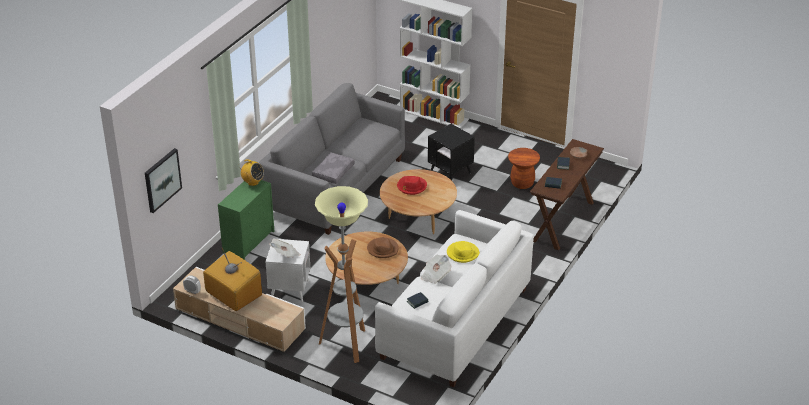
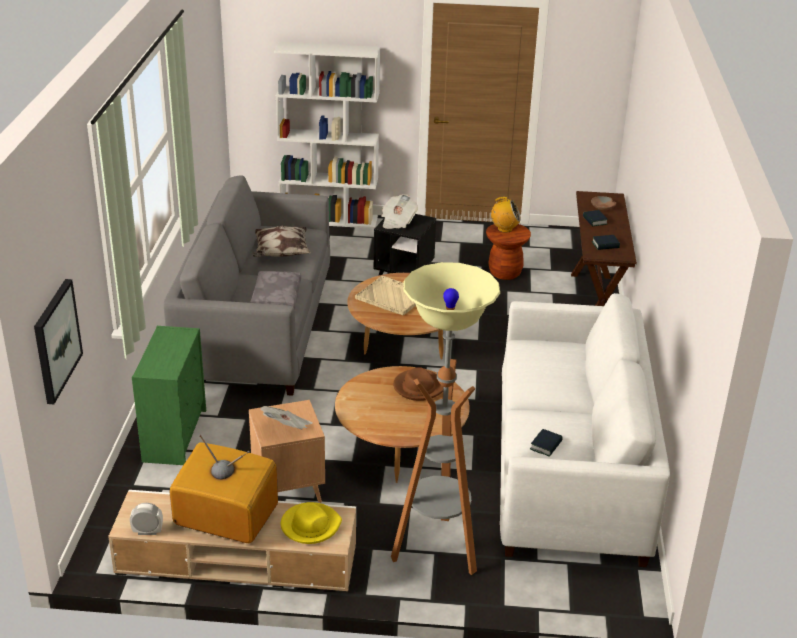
camera: 25 degrees left, 5 degrees down
radio [240,159,264,186] -> radio moved to [491,197,521,233]
white side table [266,239,310,302] -> brown side table [249,400,325,503]
red hat [397,176,427,195] -> beige tray [355,276,416,315]
newspaper [421,255,451,284] -> newspaper moved to [381,194,418,229]
yellow hat [447,241,480,263] -> yellow hat moved to [281,502,342,544]
none -> pillow [252,225,311,257]

